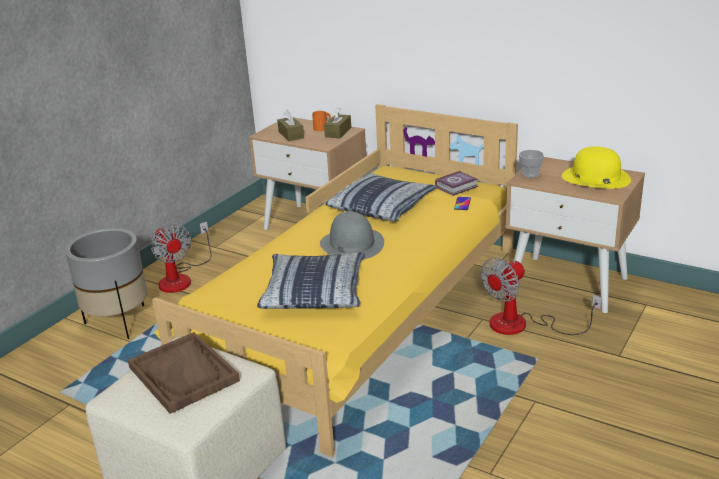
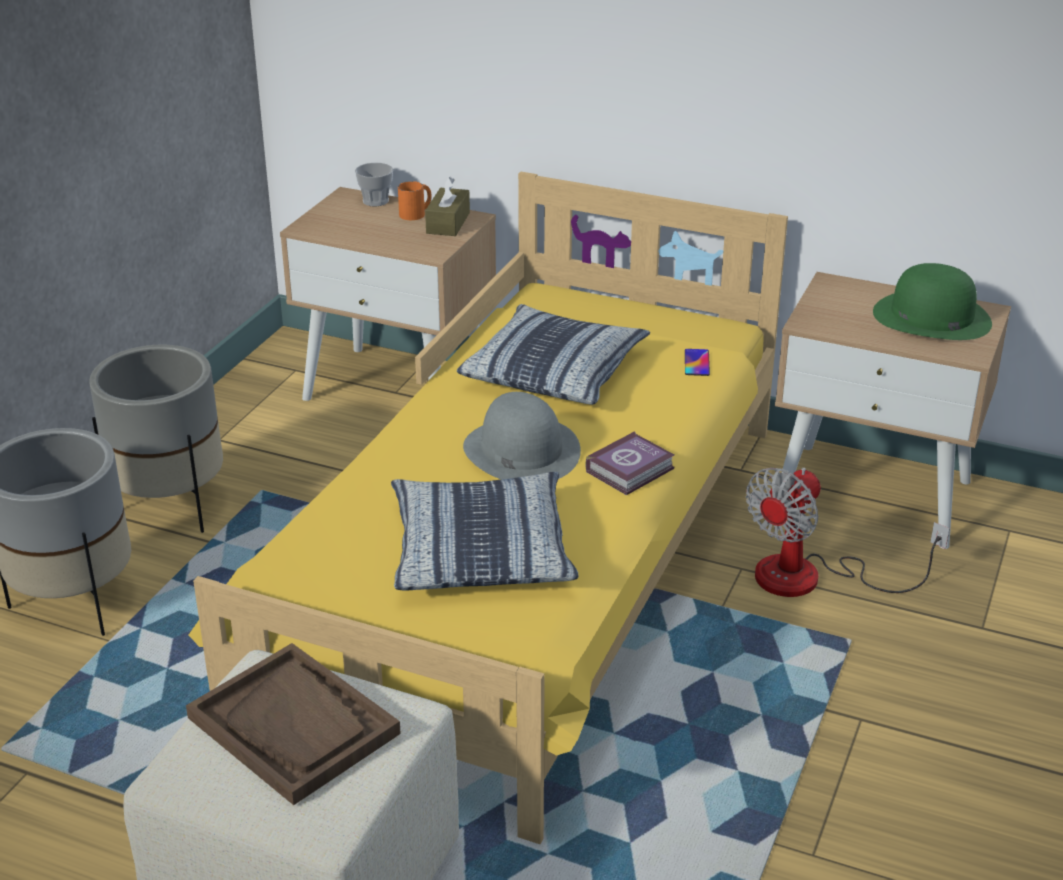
camera: 10 degrees left, 5 degrees up
fan [151,222,212,293] -> grey planter [89,345,223,533]
brown tissue box [277,110,304,141] -> none
book [435,171,478,196] -> book moved to [585,431,674,495]
cup [519,150,544,178] -> cup moved to [355,163,393,206]
yellow hat [562,146,631,189] -> green hat [873,263,992,340]

